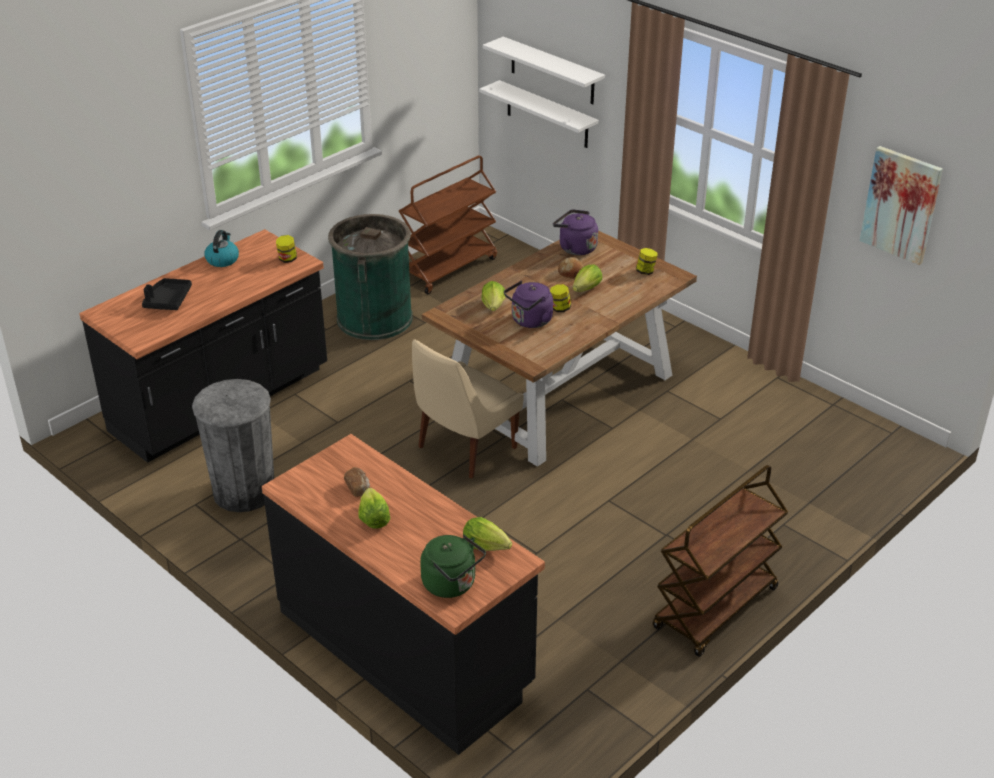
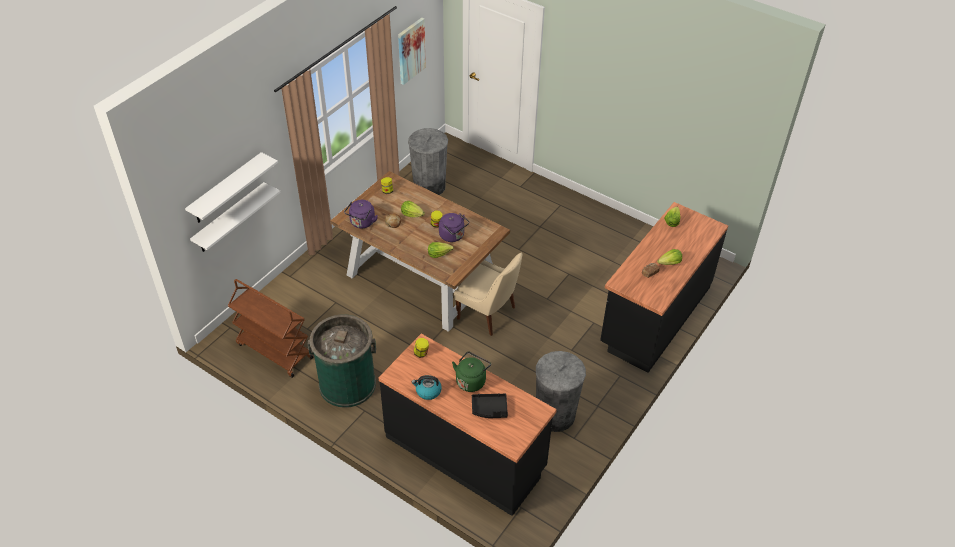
camera: 100 degrees left, 10 degrees up
green kettle [420,535,486,598] -> green kettle moved to [452,352,491,392]
brown cart [653,465,788,657] -> none
none -> grey trash can [408,128,448,195]

